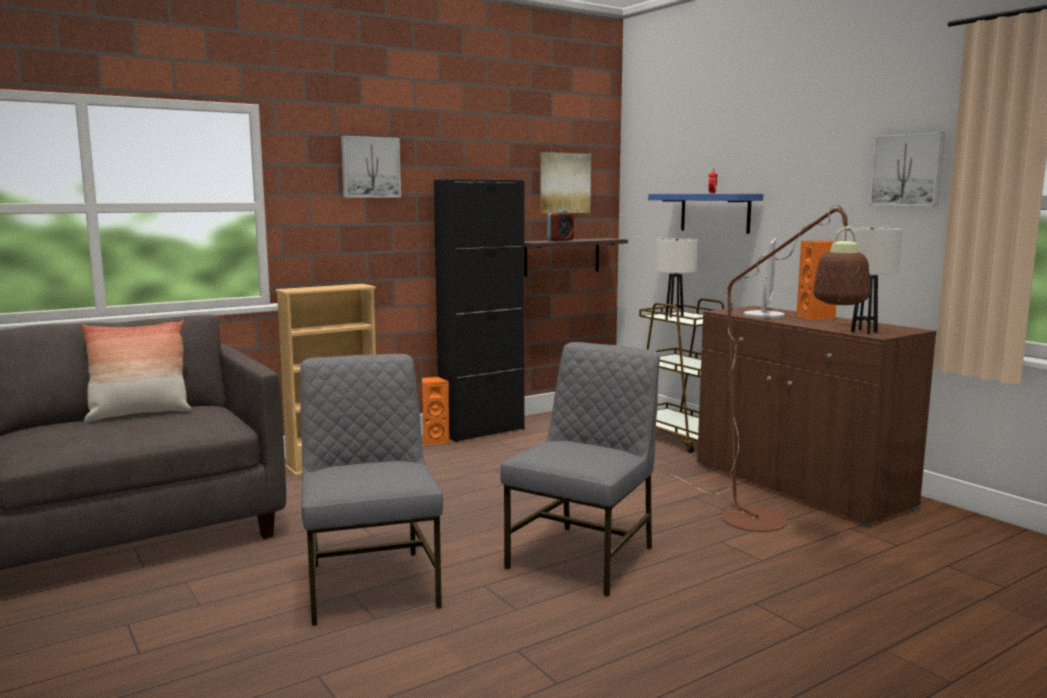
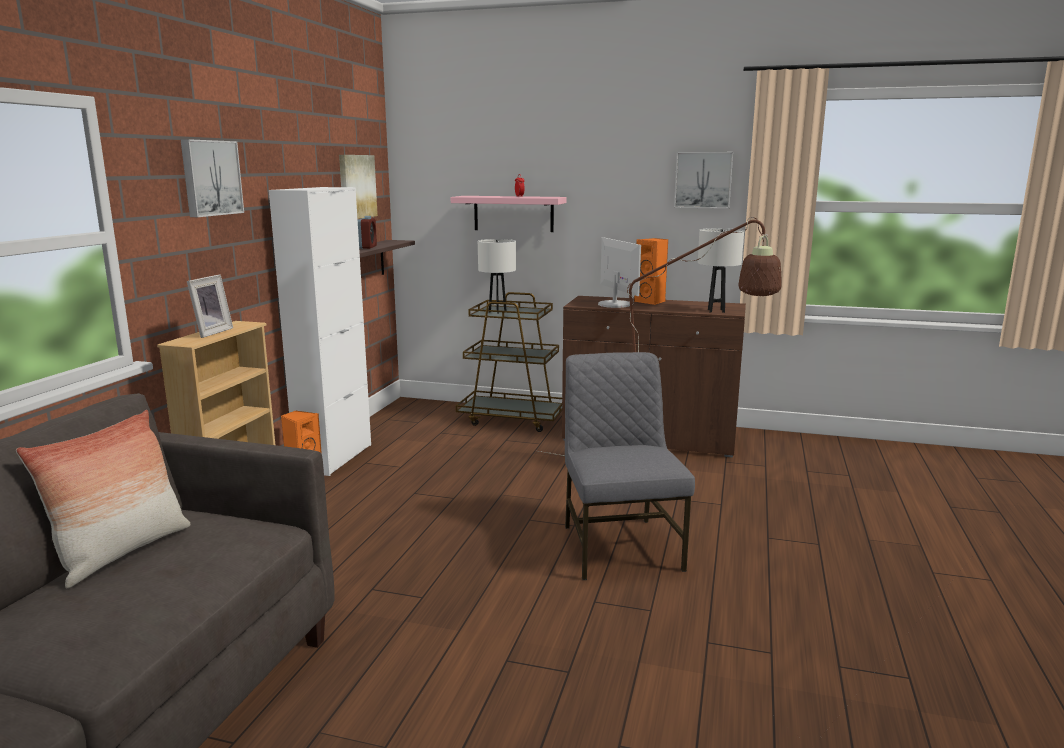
camera: 40 degrees left, 5 degrees up
grey chair [300,354,443,626] -> none
black cabinet [434,179,525,442] -> white cabinet [269,187,371,476]
blue shelf [648,194,763,234] -> pink shelf [451,196,566,232]
none -> picture frame [187,274,233,338]

